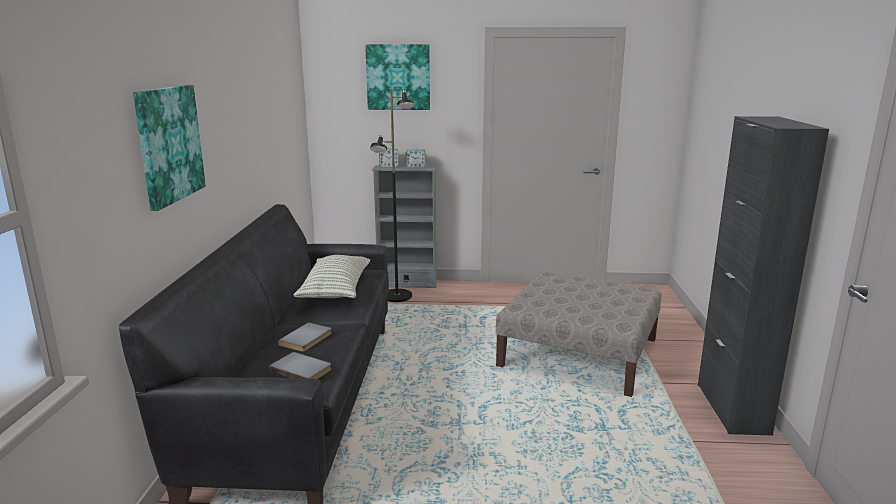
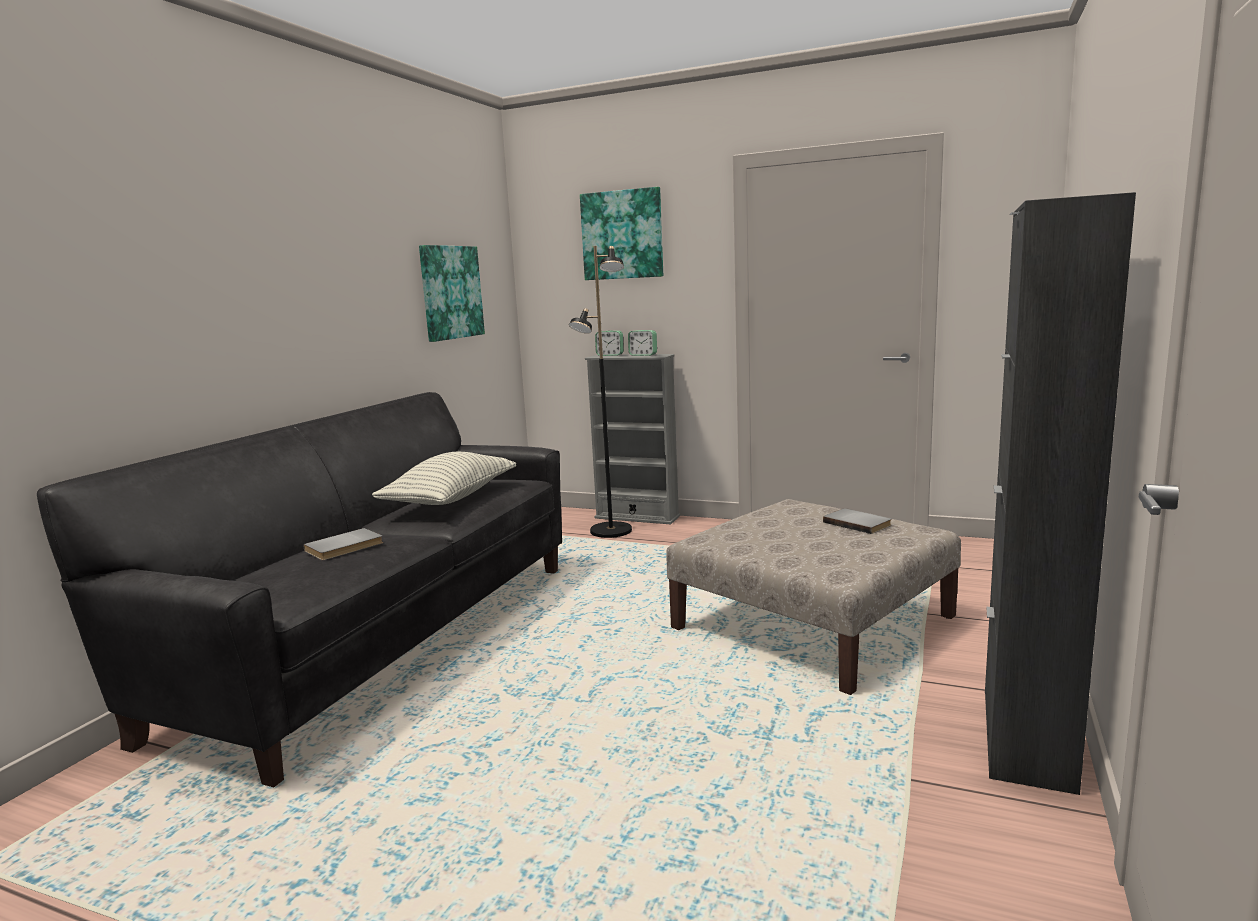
camera: 20 degrees right, 5 degrees down
picture [133,85,206,211] -> picture moved to [419,245,485,342]
grey book [269,352,331,379] -> grey book moved to [823,508,892,534]

